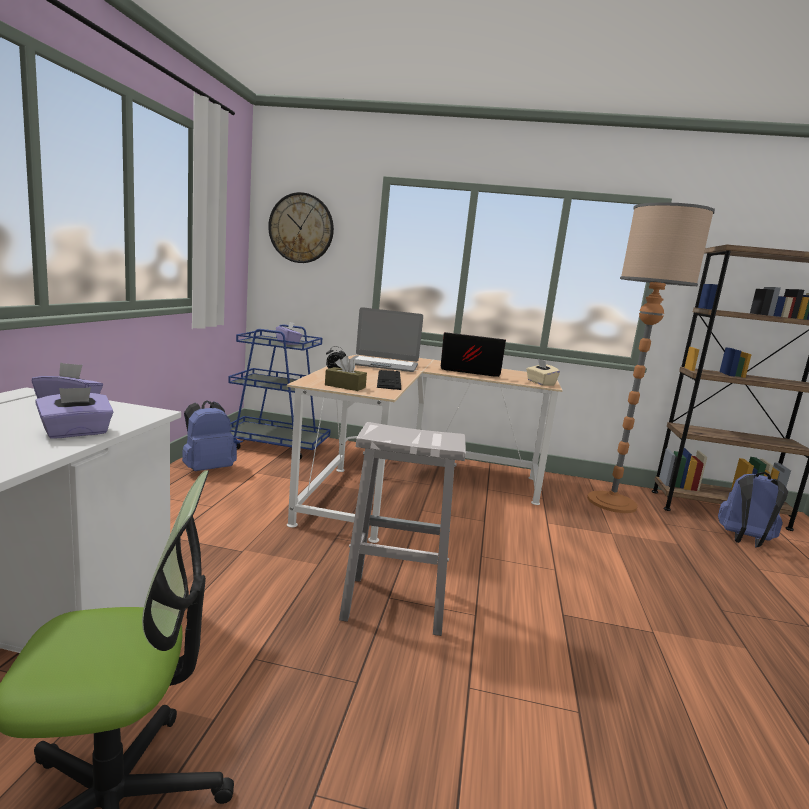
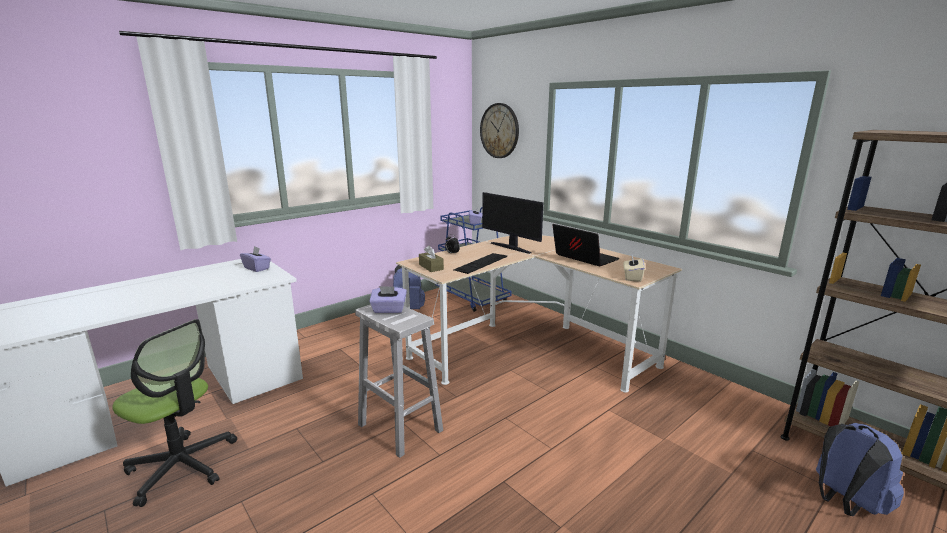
camera: 40 degrees right, 5 degrees up
purple tissue box [35,387,113,439] -> purple tissue box moved to [369,286,407,313]
laptop [351,307,423,372] -> monitor [482,192,543,254]
floor lamp [587,202,715,513] -> none

